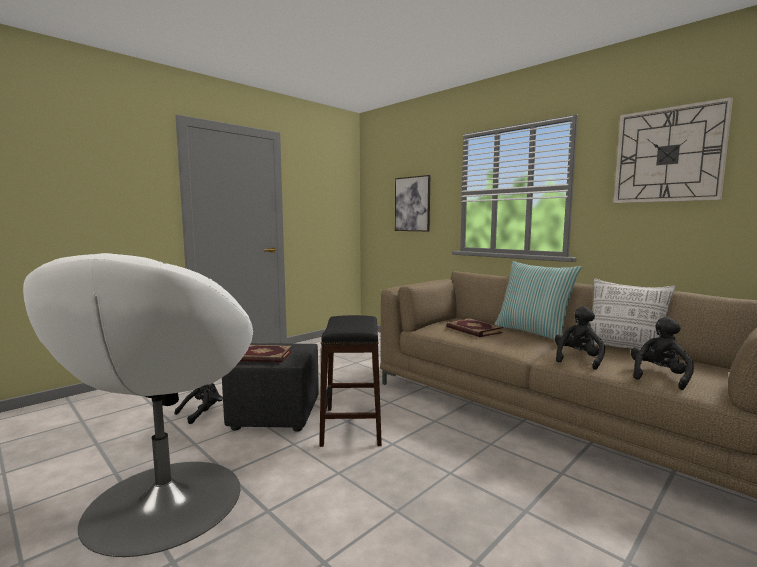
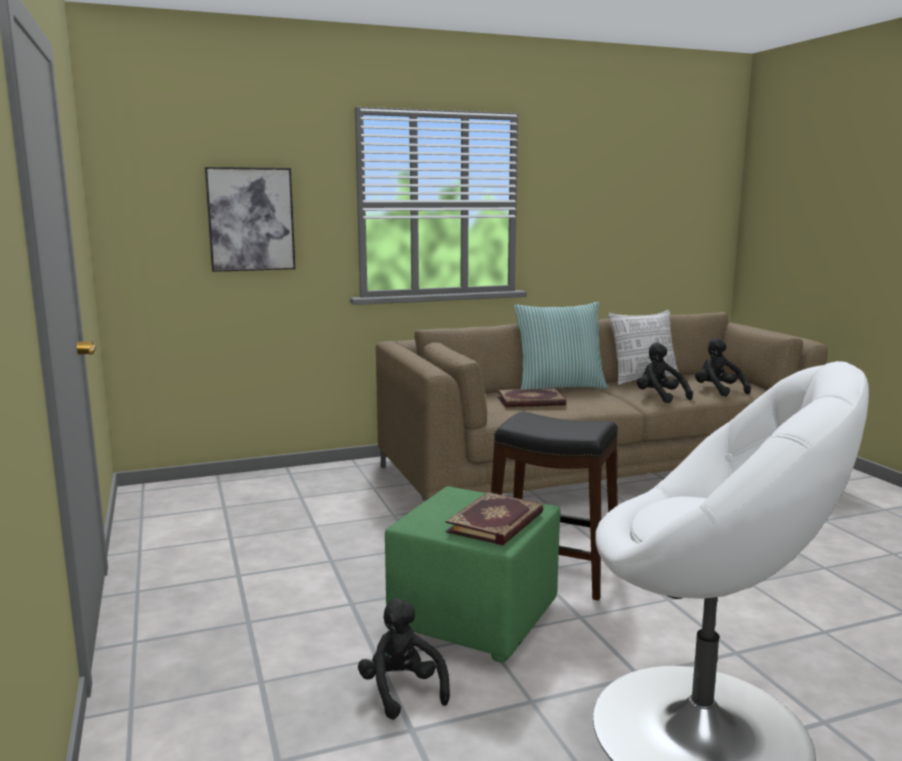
camera: 65 degrees left, 5 degrees up
black ottoman [222,343,319,432] -> green ottoman [385,486,561,662]
wall clock [613,97,733,203] -> none

